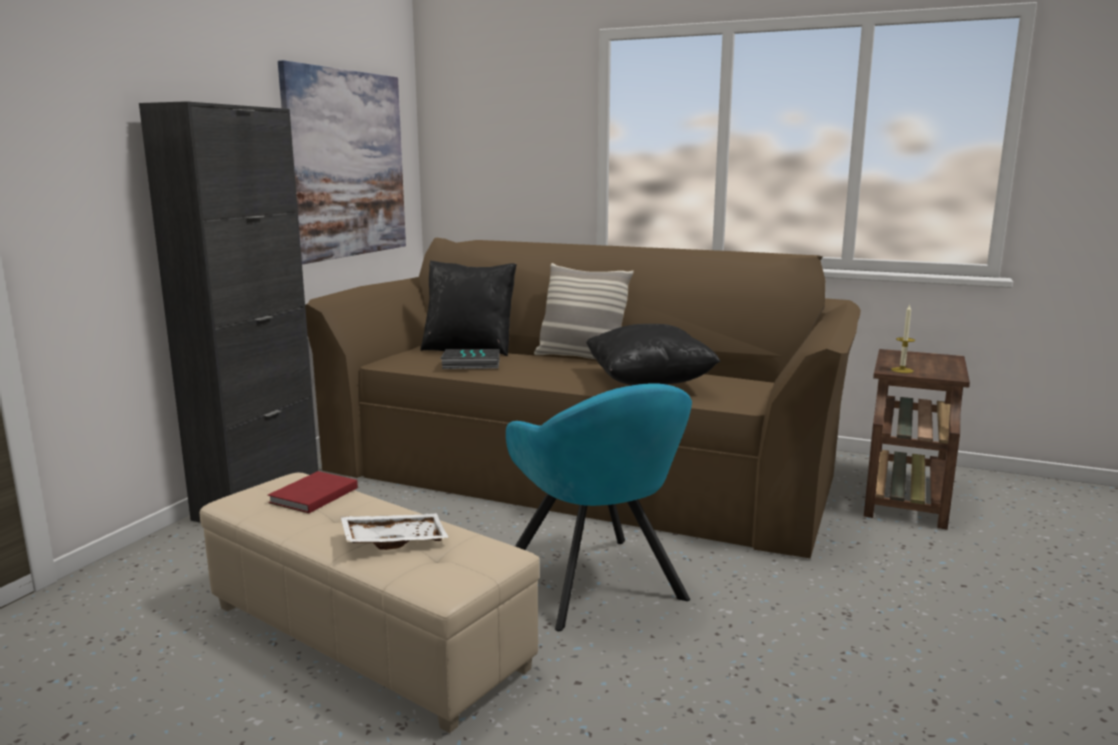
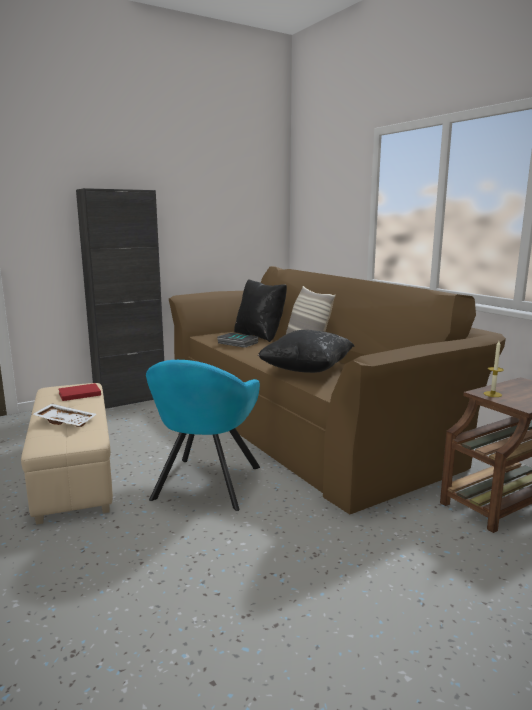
camera: 35 degrees right, 0 degrees up
picture [278,60,406,264] -> none

